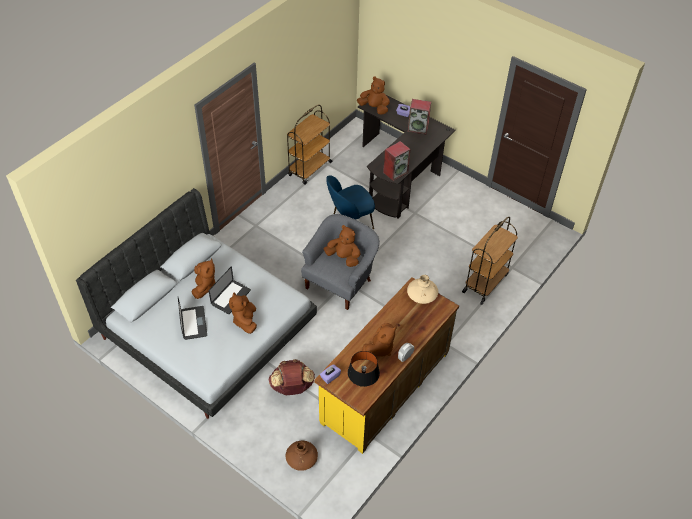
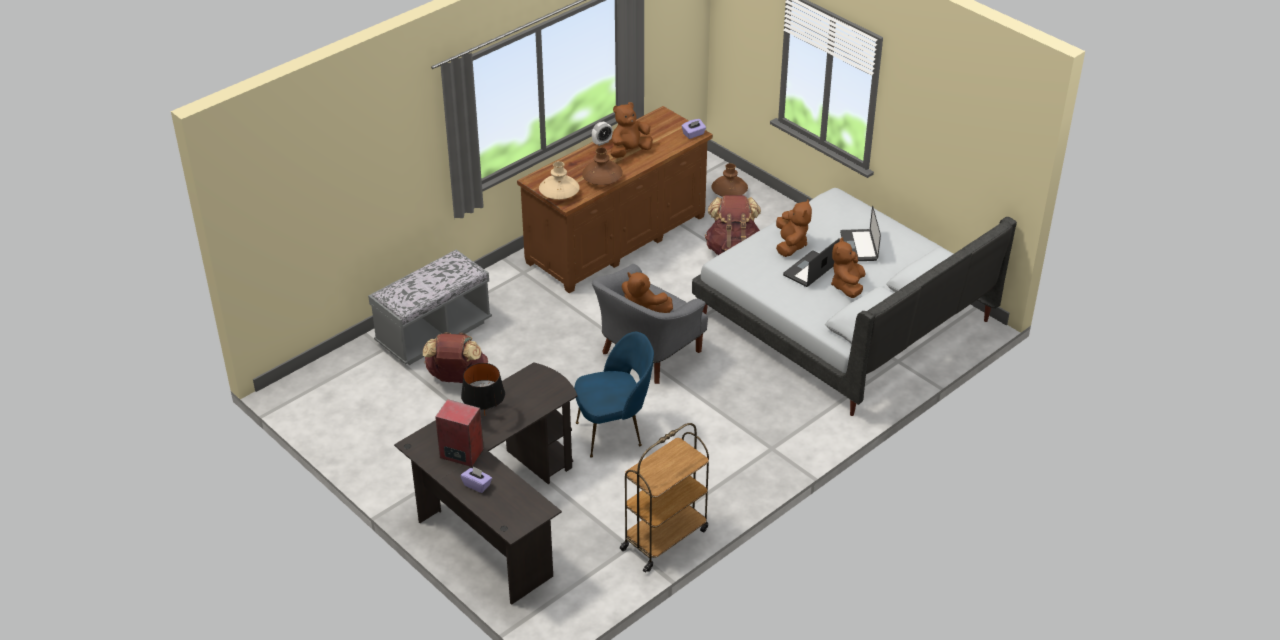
camera: 170 degrees left, 10 degrees down
yellow dresser [314,278,459,454] -> brown dresser [517,106,713,293]
black table lamp [348,351,380,387] -> black table lamp moved to [461,363,505,415]
brown plush toy [357,76,390,115] -> none
speaker [383,141,410,181] -> none
brown cart [462,217,518,305] -> grey bench [368,249,492,365]
none -> brown backpack [423,332,488,383]
none -> brown vase [582,147,623,185]

